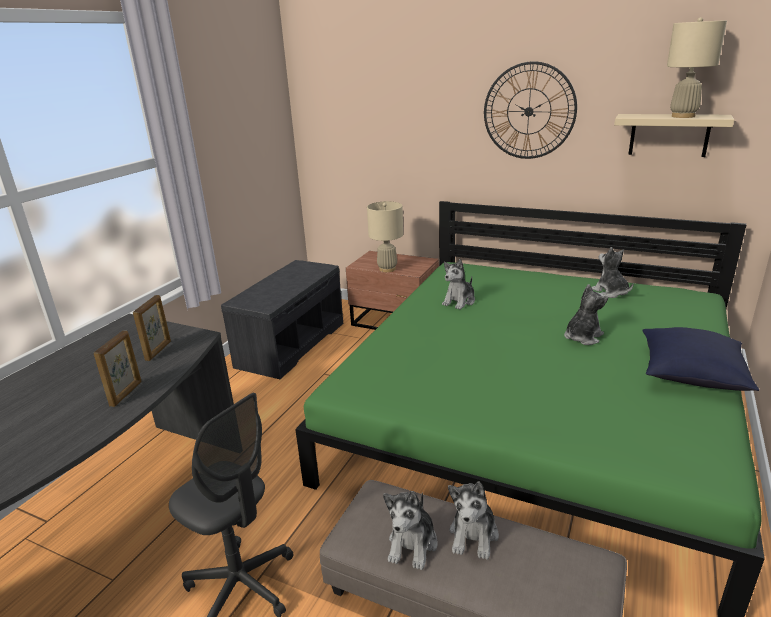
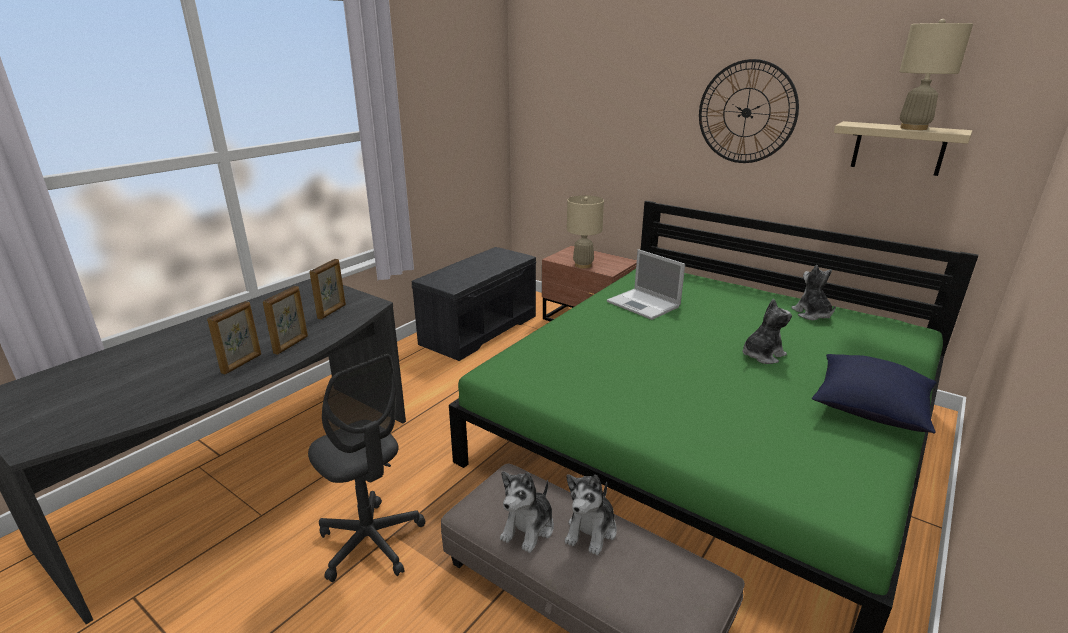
camera: 10 degrees right, 0 degrees up
plush toy [442,259,475,310] -> laptop [607,249,685,320]
none -> picture frame [207,301,261,375]

